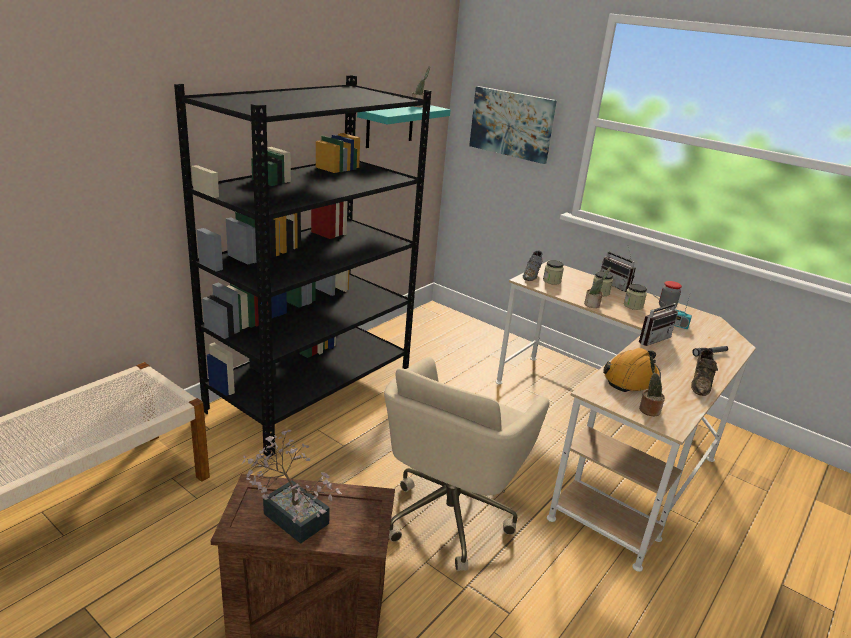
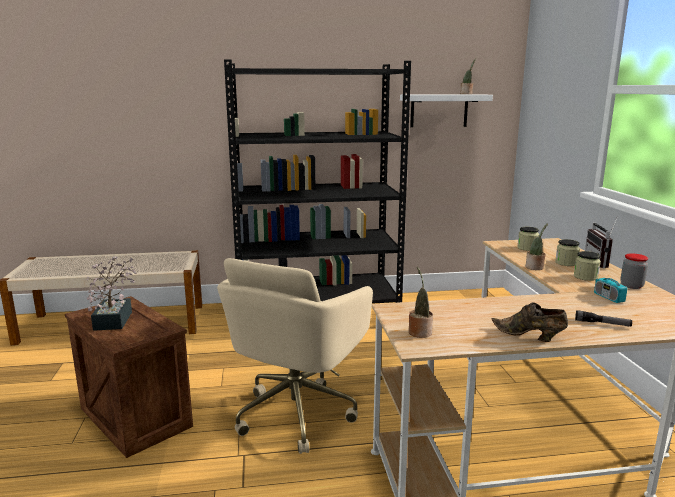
camera: 45 degrees right, 10 degrees down
turquoise shelf [357,105,450,148] -> white shelf [400,94,493,127]
beige office chair [384,357,550,571] -> beige office chair turned 45 degrees counterclockwise [217,258,373,454]
picture [469,86,557,164] -> none
grey shoe [523,251,543,281] -> none
orange hard hat [603,348,661,392] -> none
radio [639,292,678,346] -> none
brown shoe [691,350,718,396] -> brown shoe turned 60 degrees clockwise [491,302,568,342]

